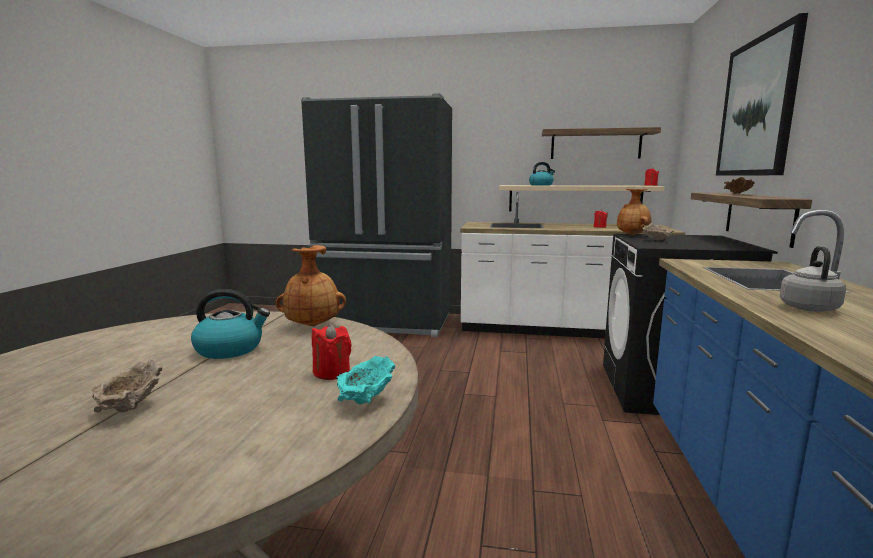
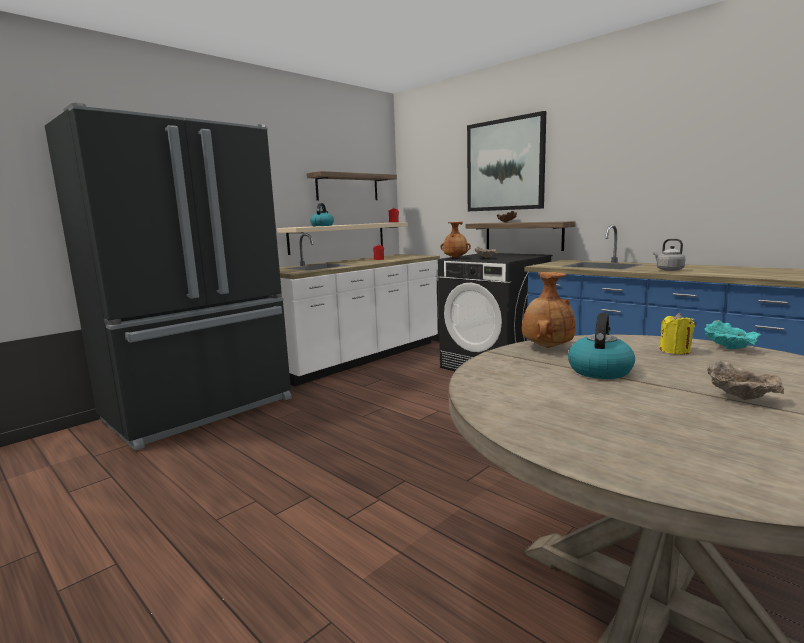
camera: 55 degrees left, 0 degrees up
red candle [312,323,352,380] -> yellow candle [659,313,695,354]

